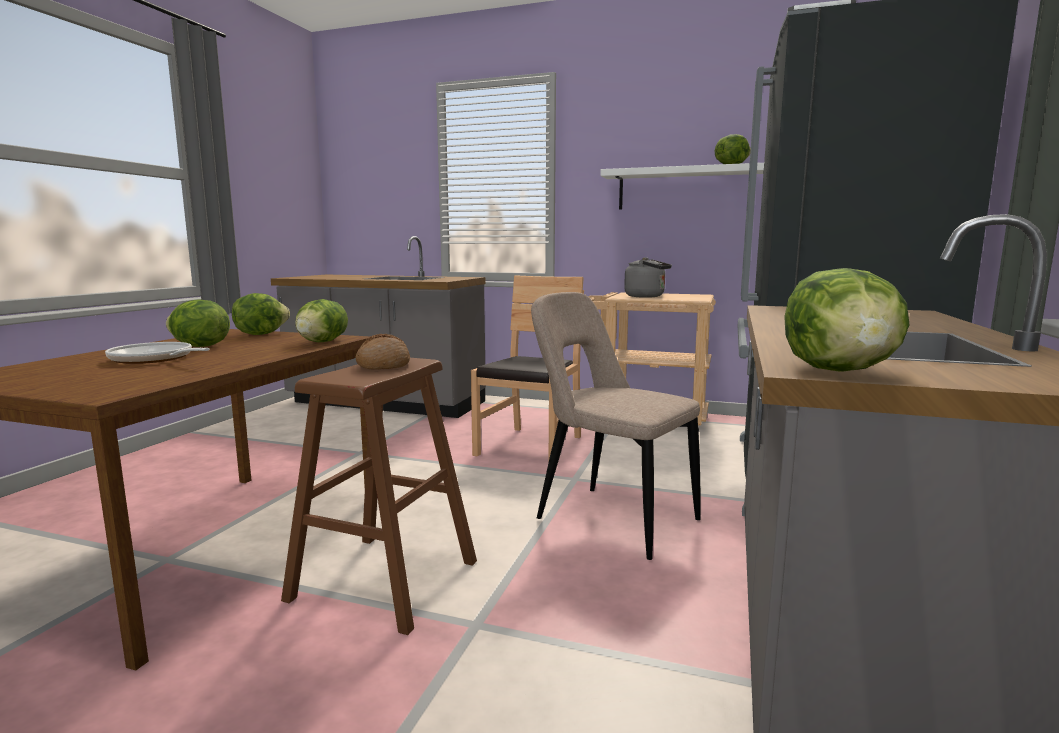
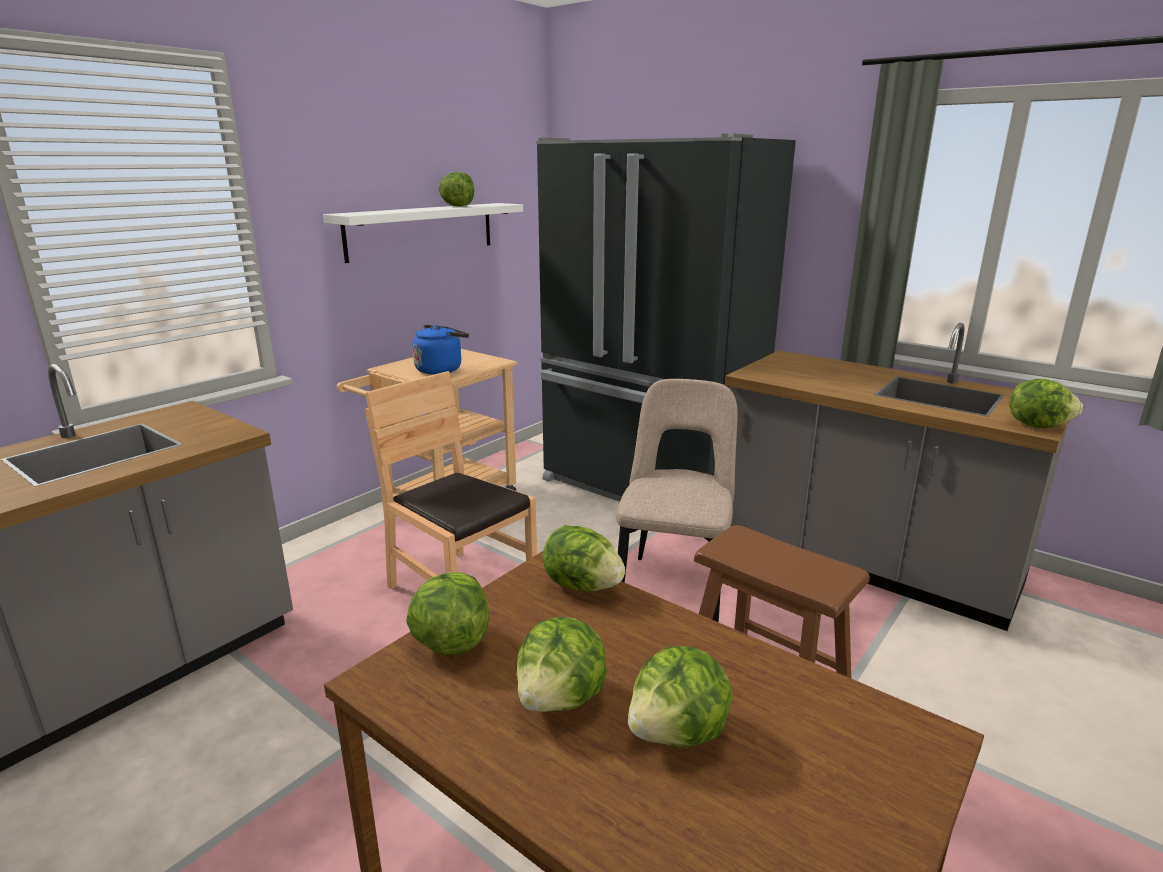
camera: 70 degrees left, 10 degrees up
frying pan [105,342,210,364] -> lettuce [628,646,733,748]
bread [355,334,410,370] -> none
beige chair [531,292,701,560] -> beige chair turned 135 degrees clockwise [617,379,738,622]
grey kettle [624,257,672,298] -> blue kettle [412,325,469,375]

